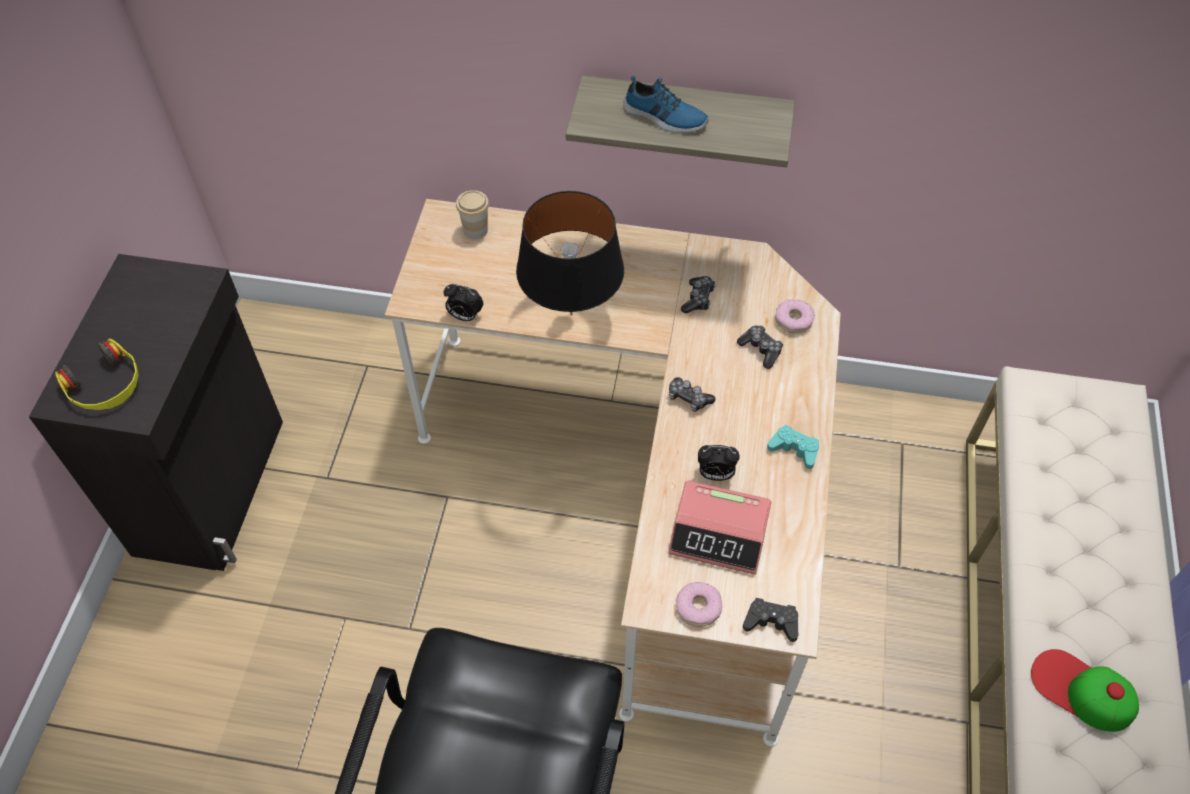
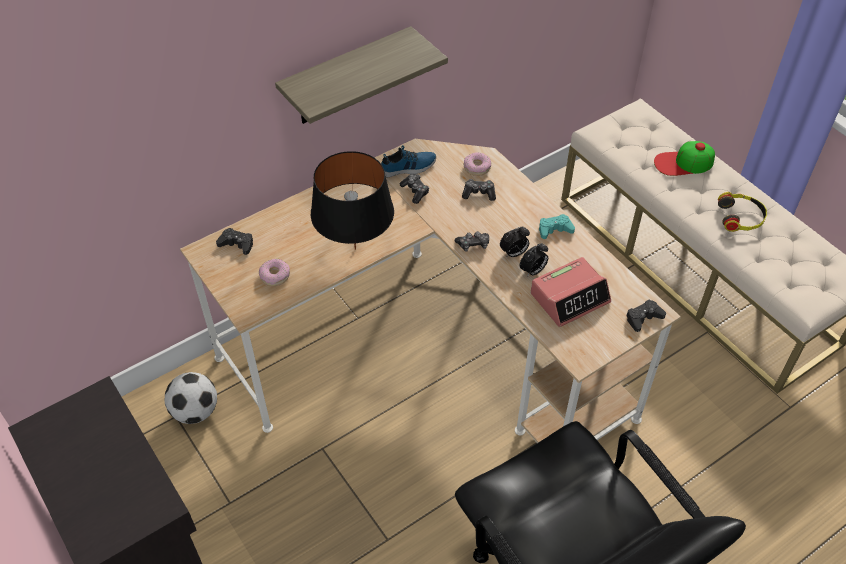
camera: 45 degrees left, 5 degrees down
headphones [55,339,139,410] -> headphones moved to [718,192,767,232]
alarm clock [443,284,483,321] -> alarm clock moved to [500,226,530,258]
cup [456,190,489,239] -> black game controller [216,228,253,255]
shoe [623,75,709,133] -> shoe moved to [381,145,436,177]
donut [676,582,722,627] -> donut moved to [259,259,290,286]
cap [1031,649,1139,732] -> cap moved to [654,141,715,176]
none -> football [165,372,217,424]

